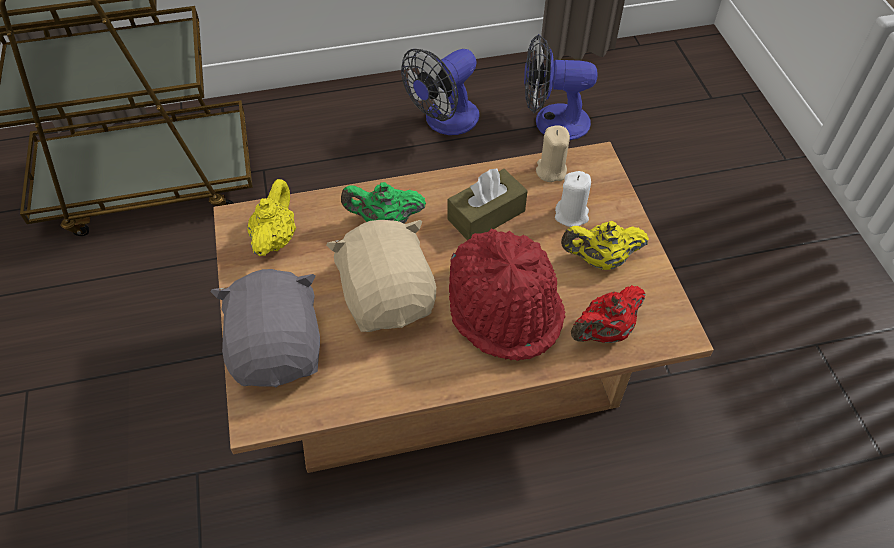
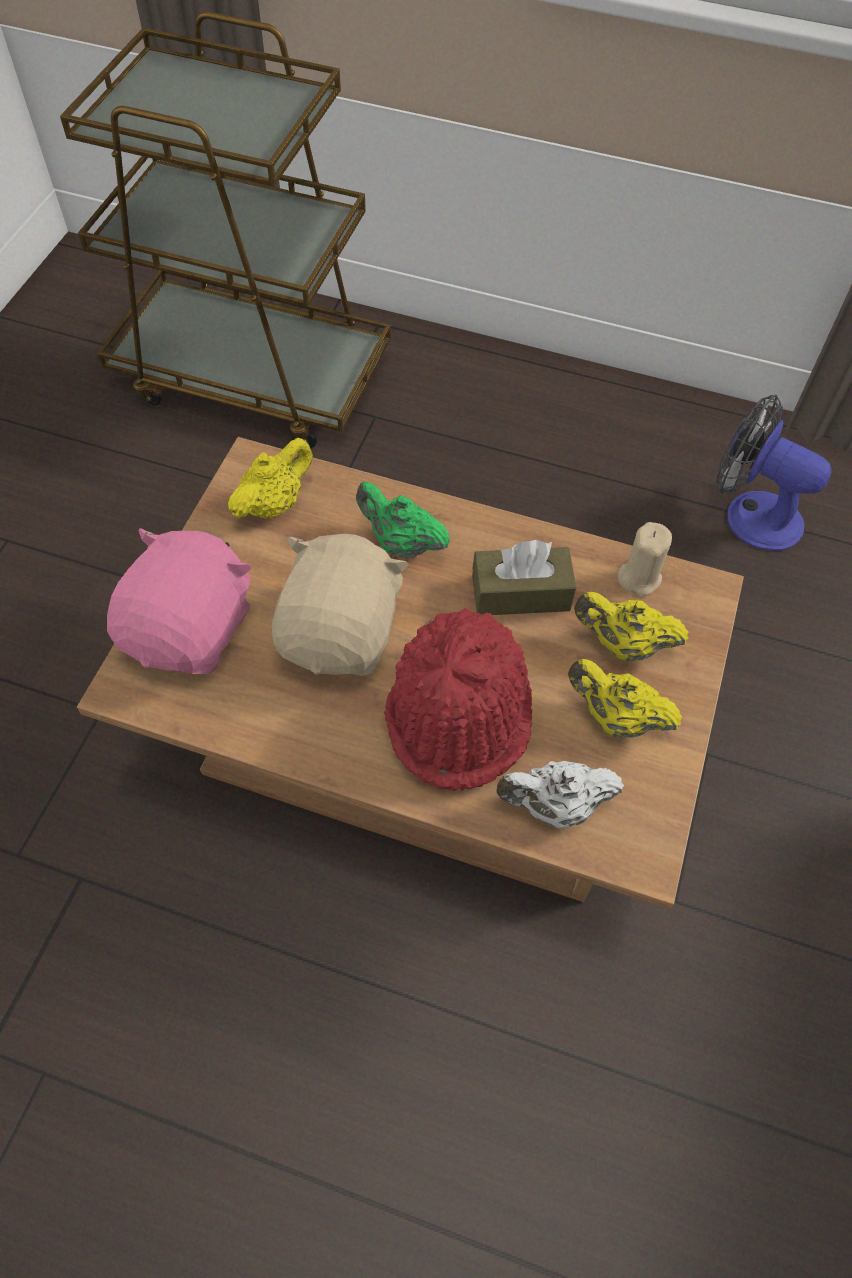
camera: 30 degrees right, 5 degrees up
grey plush toy [211,269,320,387] -> pink plush toy [107,528,252,674]
fan [401,49,480,135] -> none
white candle [555,171,591,227] -> yellow teapot [574,592,689,661]
red teapot [571,285,646,343] -> white teapot [496,761,624,829]

